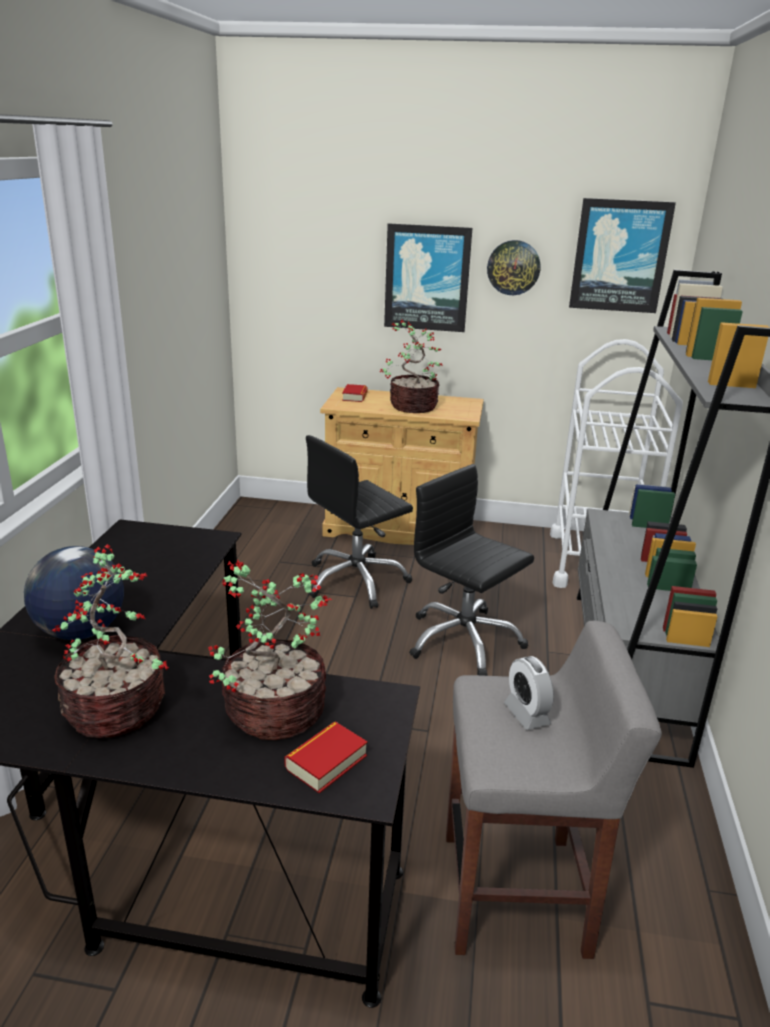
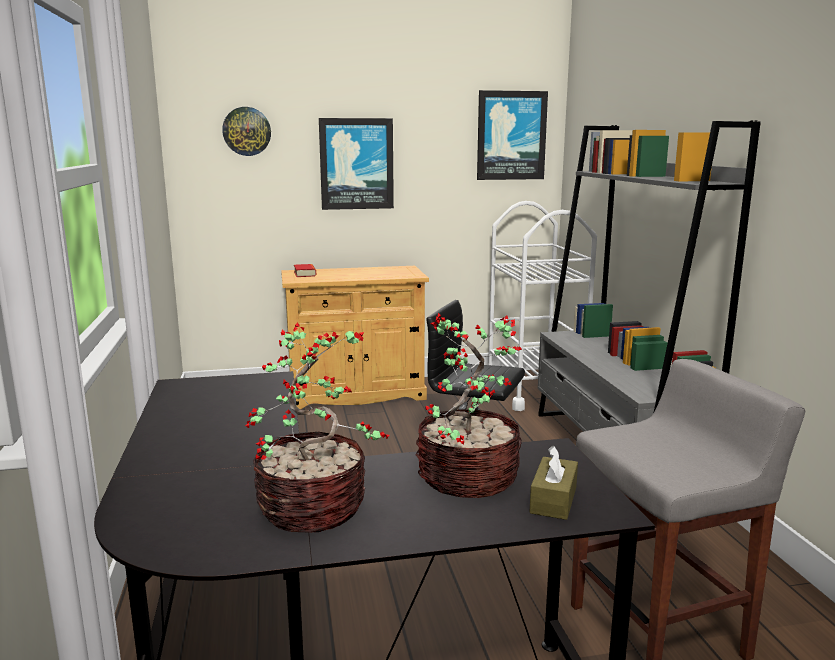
camera: 20 degrees left, 10 degrees down
globe [24,546,124,640] -> none
book [284,721,368,794] -> brown tissue box [529,445,578,520]
black office chair [306,435,413,609] -> none
potted plant [379,319,443,413] -> none
wall clock [487,240,541,295] -> wall clock moved to [222,107,271,156]
alarm clock [504,656,554,730] -> none

